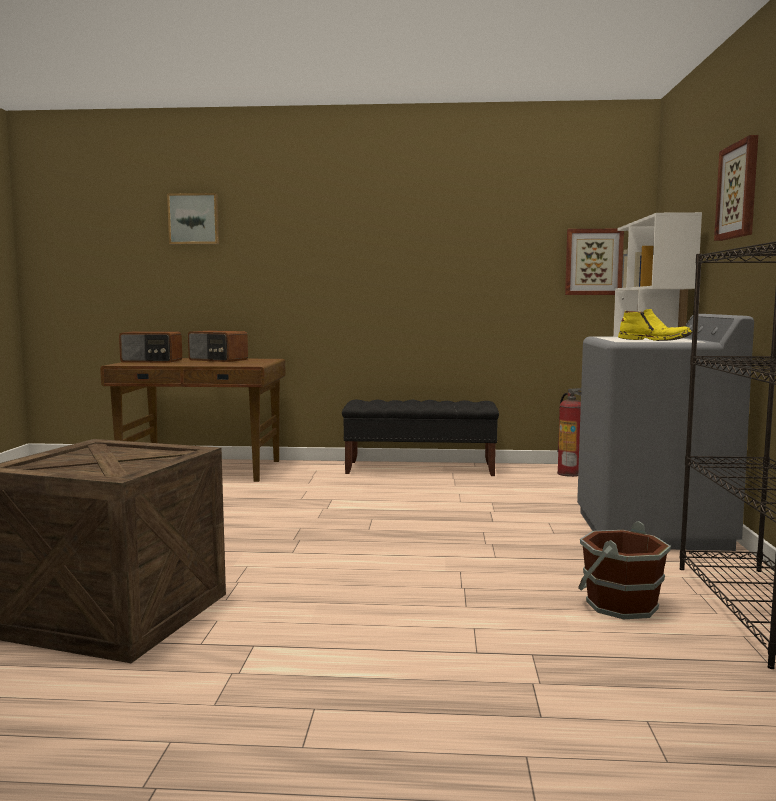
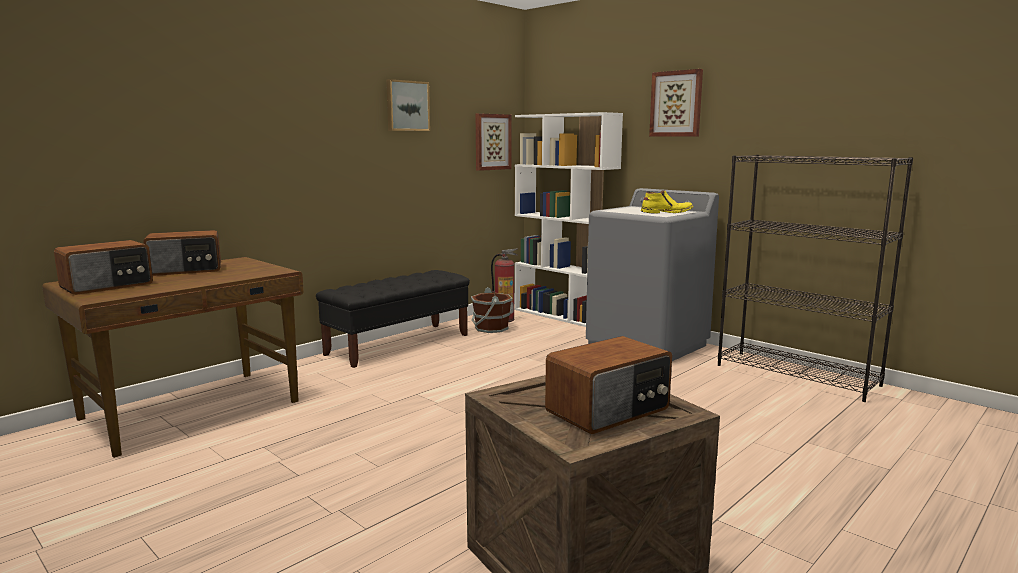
camera: 50 degrees left, 5 degrees up
picture [167,193,219,244] -> picture moved to [386,79,430,131]
brown bucket [578,521,671,619] -> brown bucket moved to [471,287,513,333]
none -> radio [545,336,672,434]

